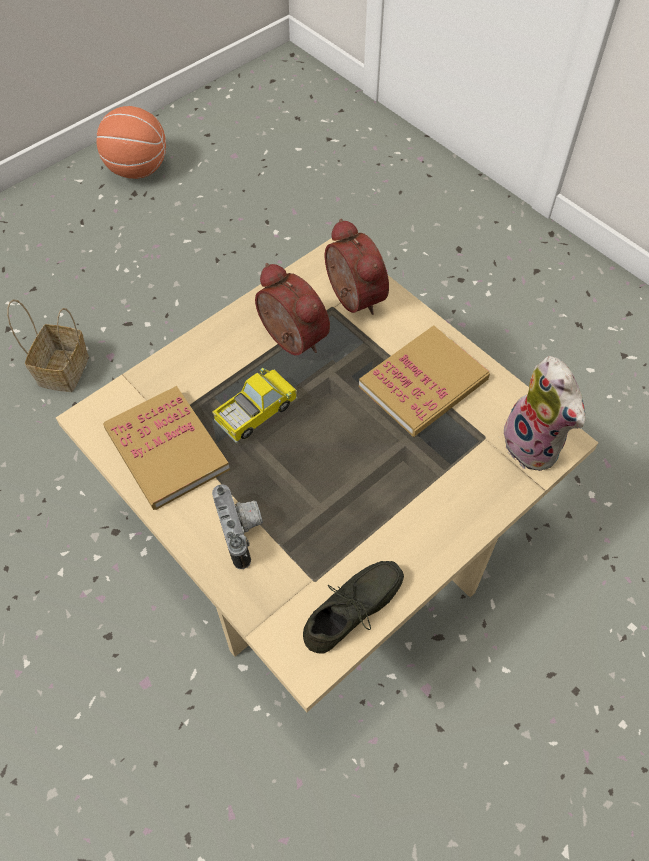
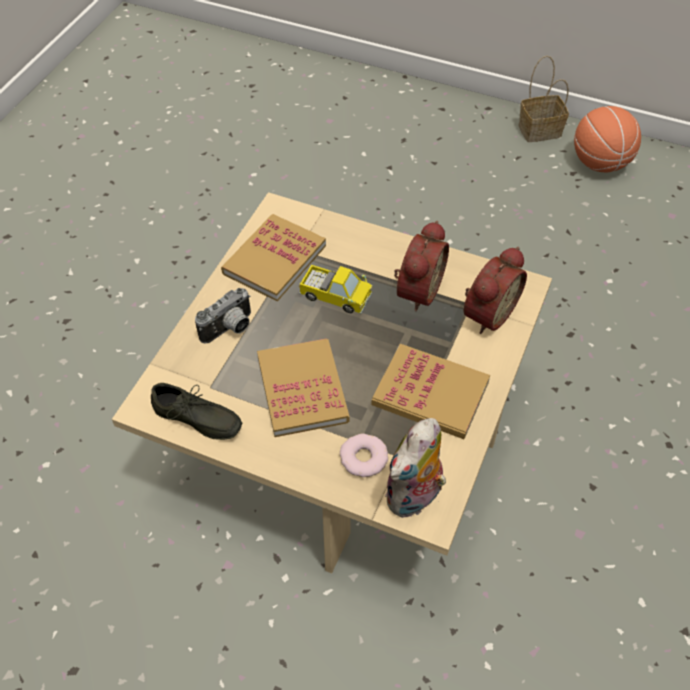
camera: 65 degrees right, 5 degrees down
basket [7,299,89,392] -> basket moved to [518,56,569,142]
none -> book [257,338,350,437]
none -> donut [340,433,388,477]

